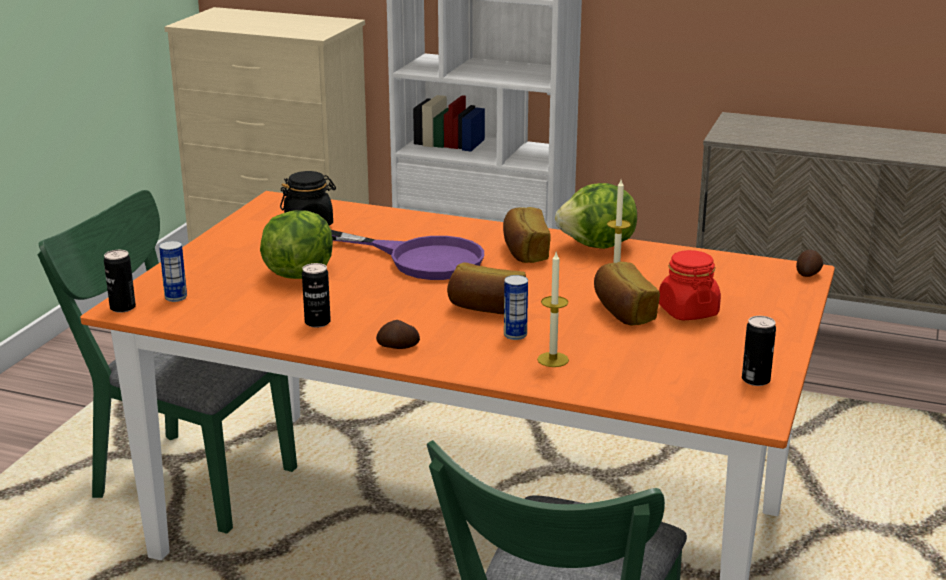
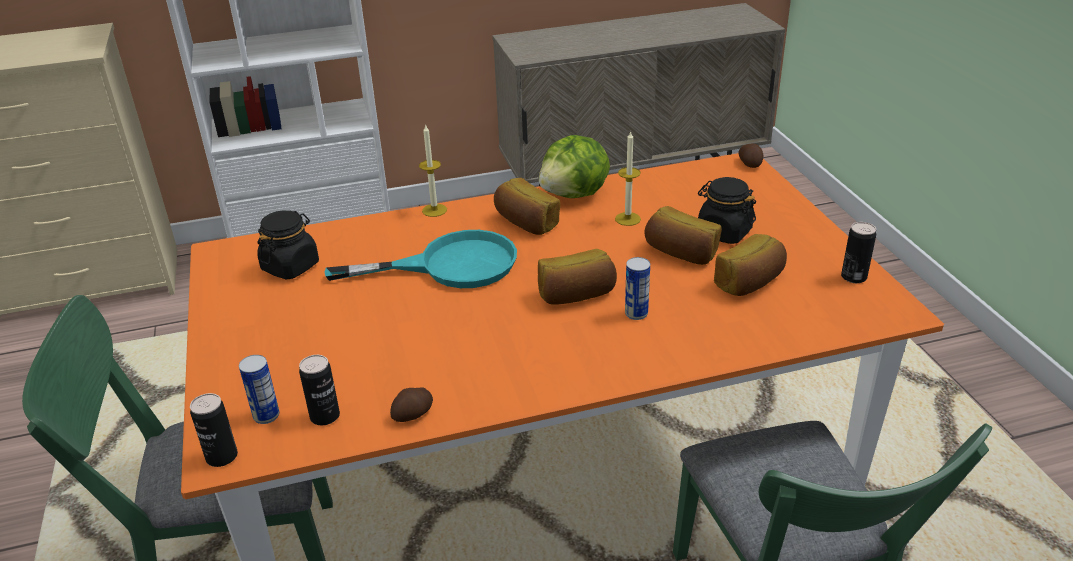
camera: 35 degrees left, 10 degrees up
lettuce [260,210,333,279] -> none
can [302,263,331,328] -> can moved to [299,355,340,425]
purple frying pan [331,230,484,280] -> turquoise frying pan [325,230,517,288]
potato [376,320,420,349] -> potato moved to [390,387,433,422]
candle [537,252,569,367] -> candle moved to [419,124,447,217]
red jar [659,250,721,321] -> black jar [698,177,756,244]
none -> bread [714,234,787,296]

